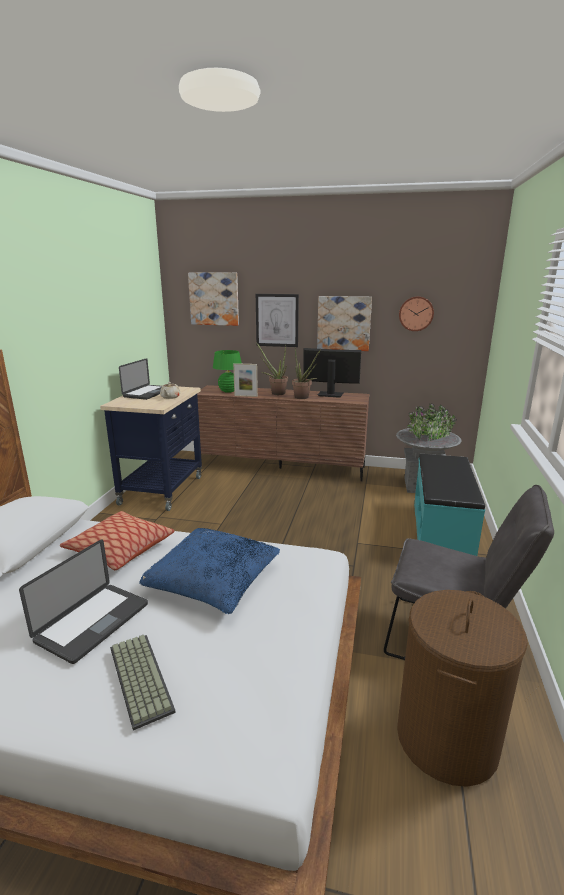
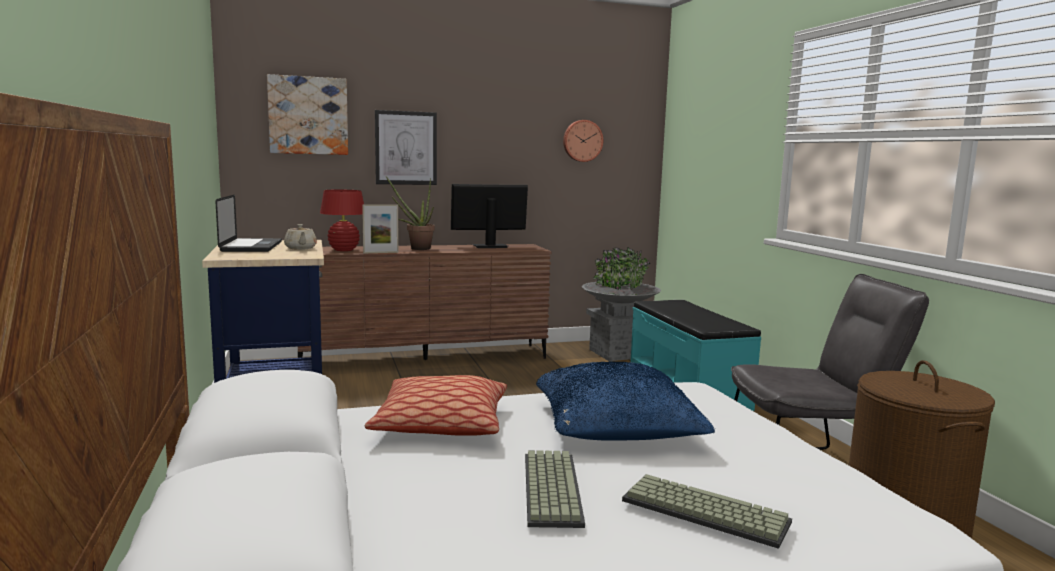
camera: 30 degrees left, 10 degrees down
laptop [19,539,148,664] -> keyboard [525,450,585,528]
green table lamp [213,350,242,393] -> red table lamp [320,190,364,251]
potted plant [292,347,321,399] -> none
picture [317,296,372,351] -> none

